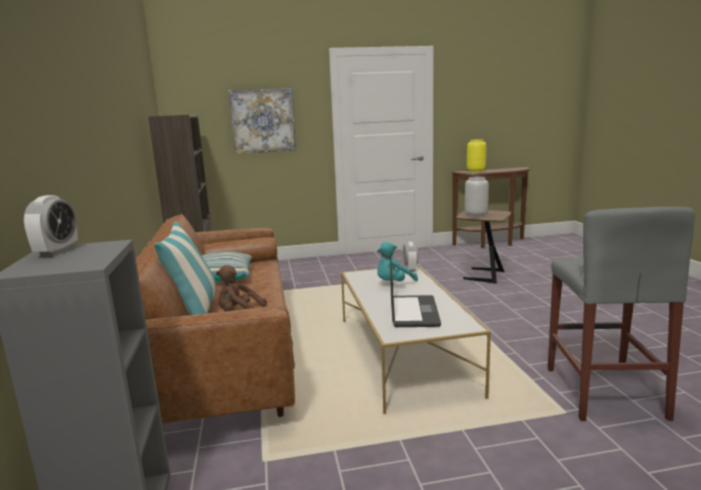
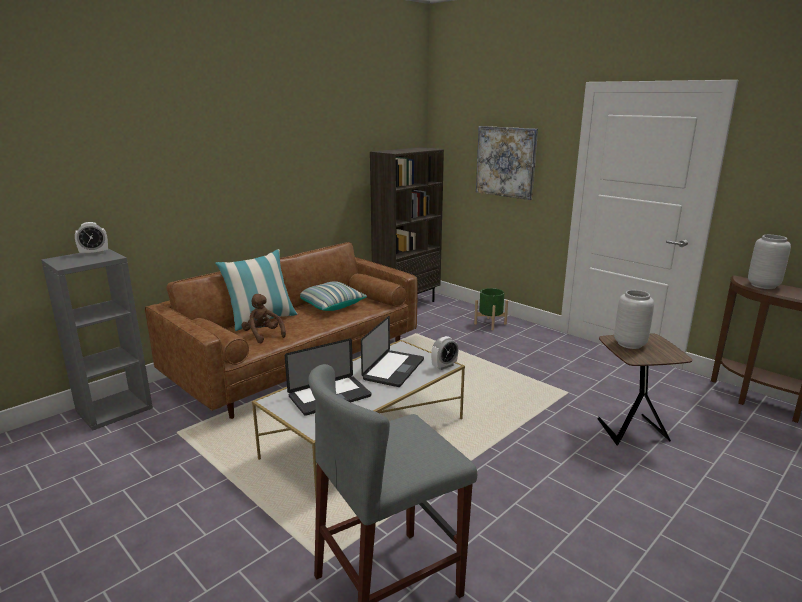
camera: 55 degrees right, 5 degrees up
turquoise plush toy [377,242,418,281] -> laptop [361,316,424,387]
yellow vase [467,139,486,172] -> grey vase [748,235,791,289]
none -> green planter [474,288,508,330]

